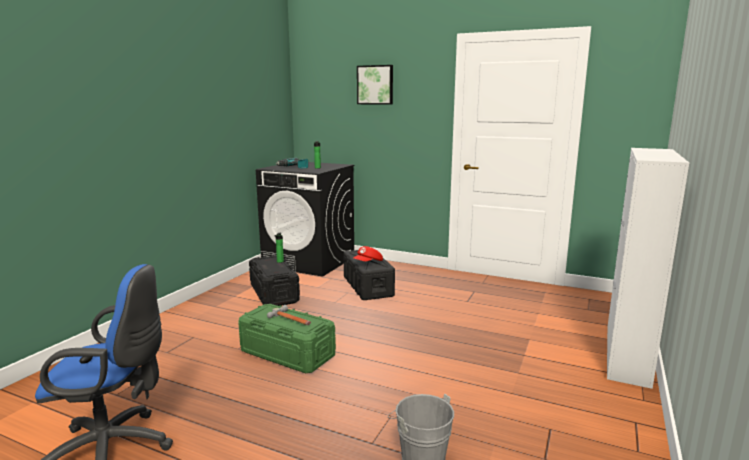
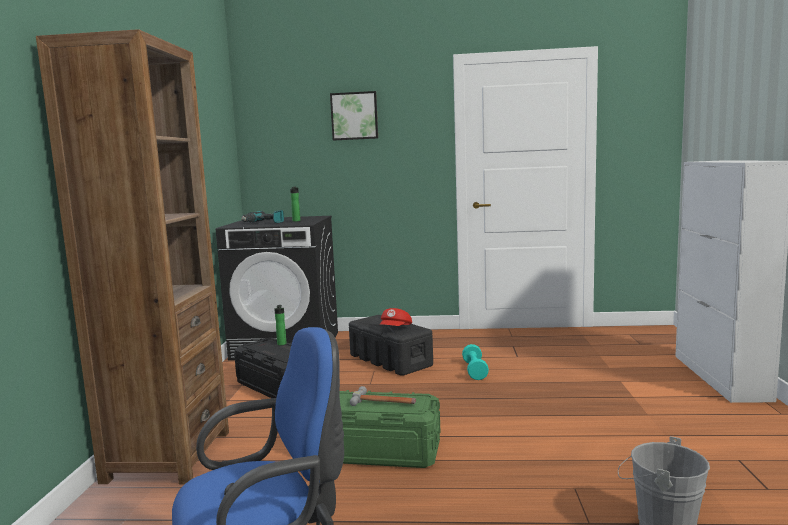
camera: 20 degrees left, 5 degrees down
none -> brown bookcase [36,29,229,485]
none -> turquoise dumbbell [462,344,489,380]

